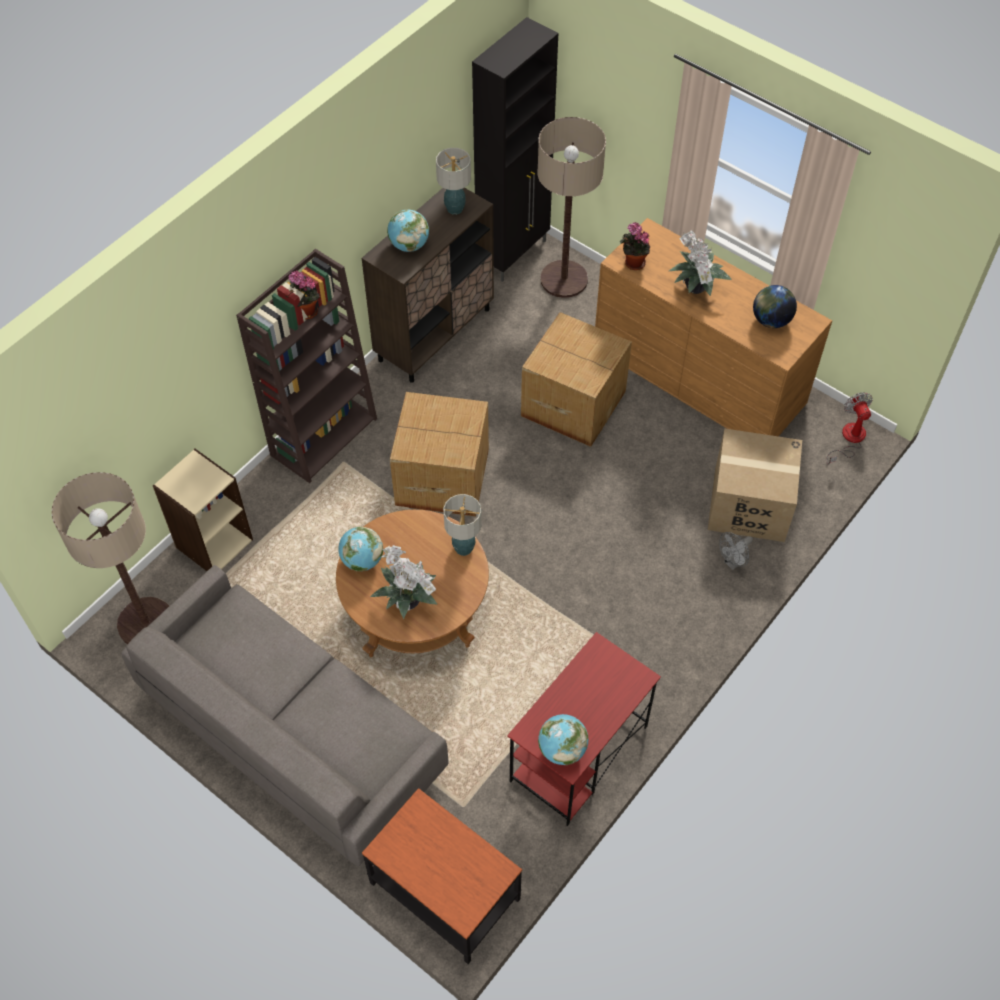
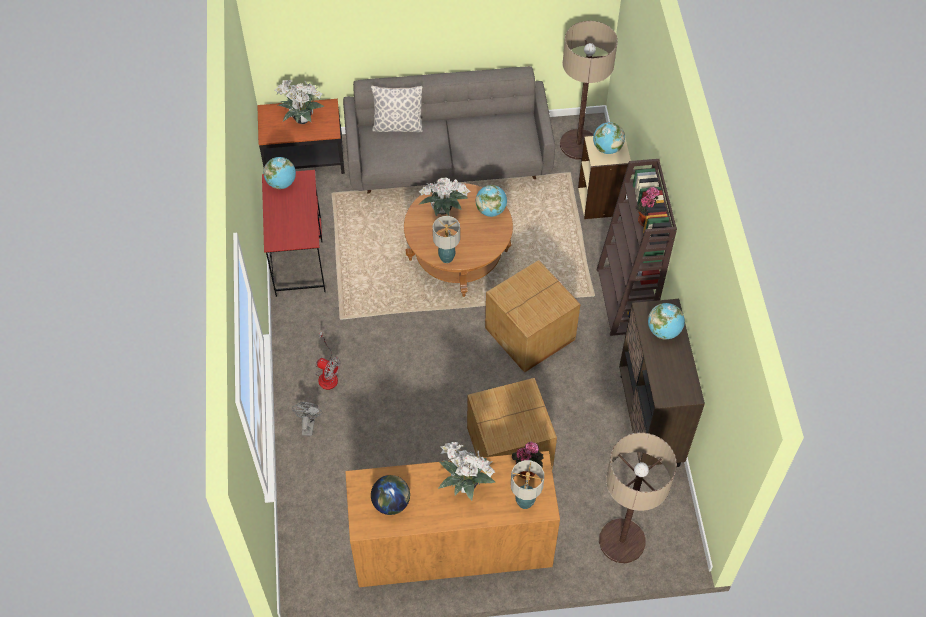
camera: 135 degrees right, 0 degrees up
table lamp [436,148,471,215] -> table lamp moved to [511,460,544,509]
black cabinet [472,17,558,282] -> none
cardboard box [708,428,802,542] -> none
fan [827,392,873,465] -> fan moved to [316,331,340,390]
none -> potted plant [275,80,324,124]
none -> pillow [371,85,423,132]
none -> globe [593,122,625,154]

